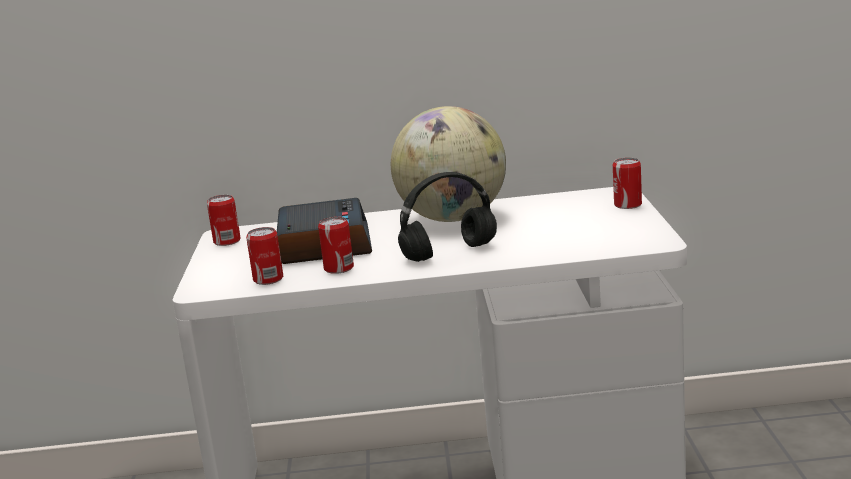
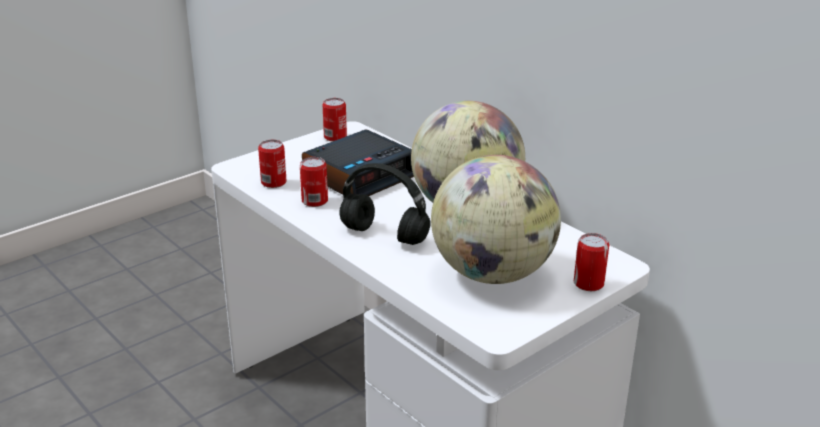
camera: 50 degrees right, 10 degrees up
none -> globe [431,155,561,284]

